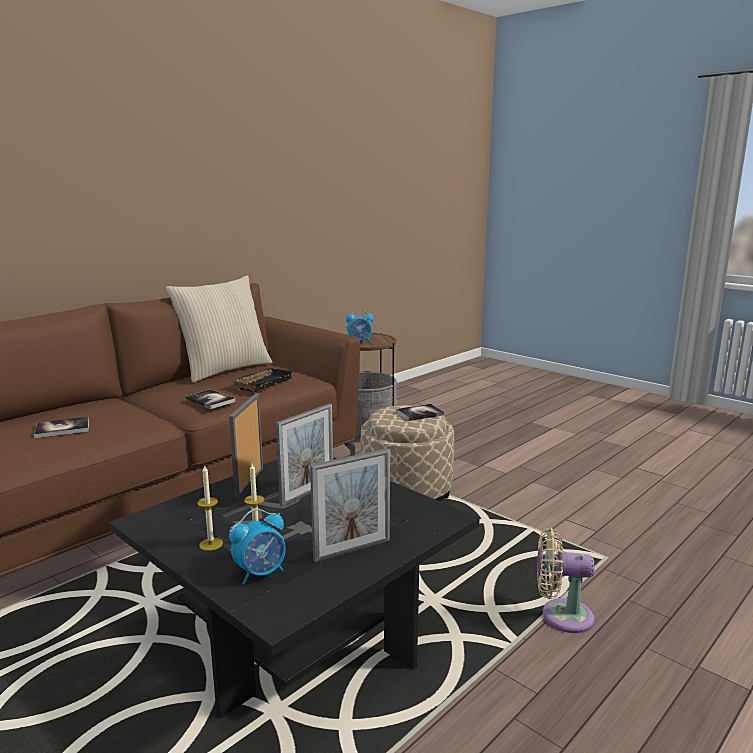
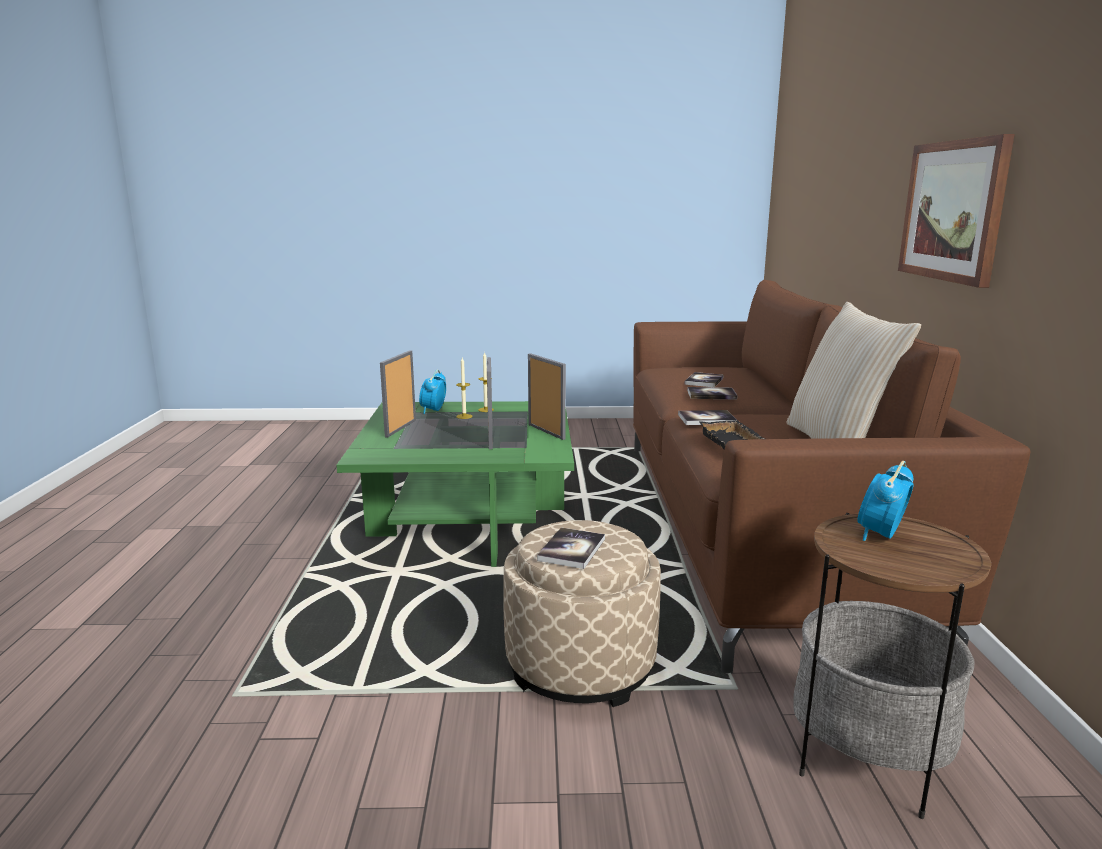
camera: 135 degrees right, 0 degrees up
black coffee table [110,457,480,718] -> green coffee table [336,401,574,567]
beige fan [537,528,595,633] -> none
none -> book [687,387,737,400]
none -> picture [898,134,1015,288]

